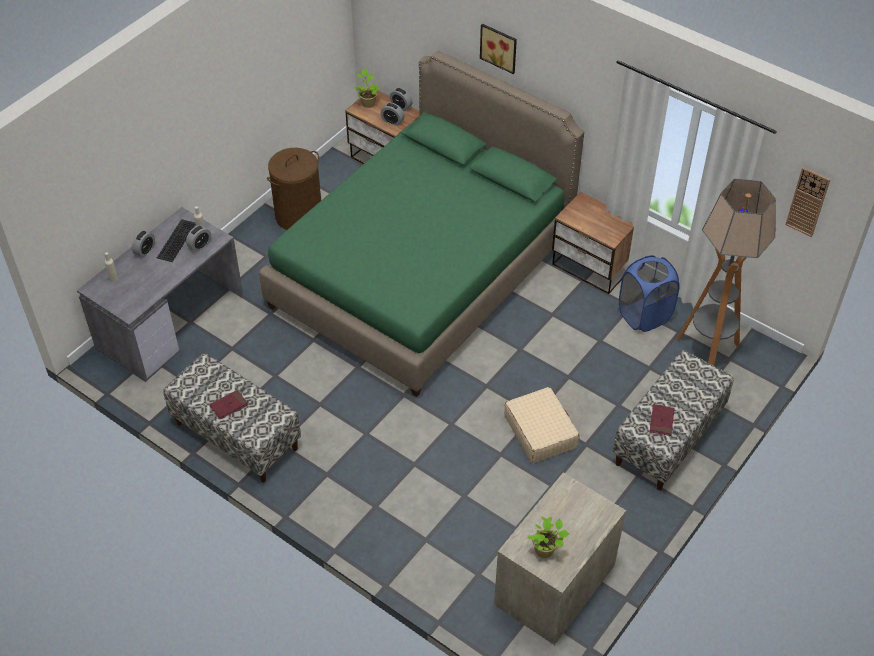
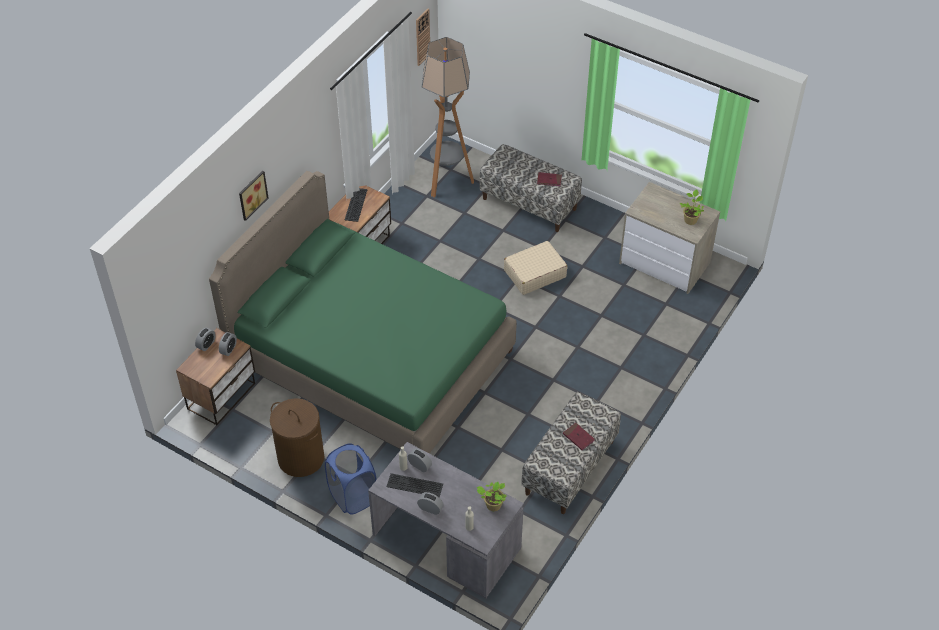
camera: 95 degrees left, 0 degrees up
potted plant [353,68,380,108] -> potted plant moved to [476,482,507,511]
blue laundry basket [619,255,680,332] -> blue laundry basket moved to [325,443,377,515]
none -> keyboard [345,188,368,222]

